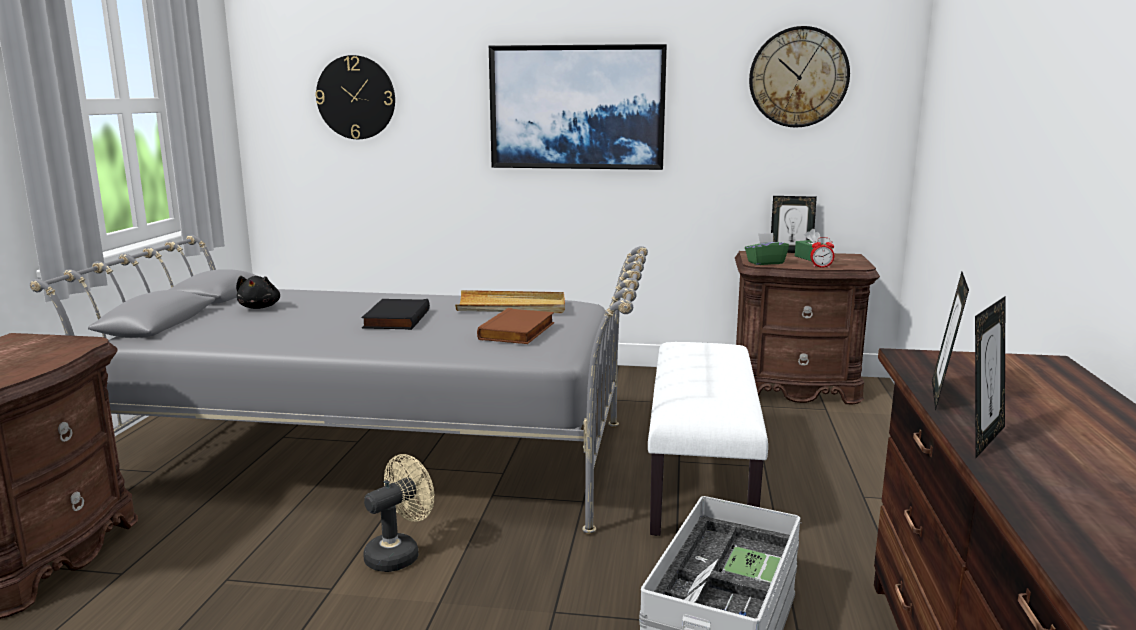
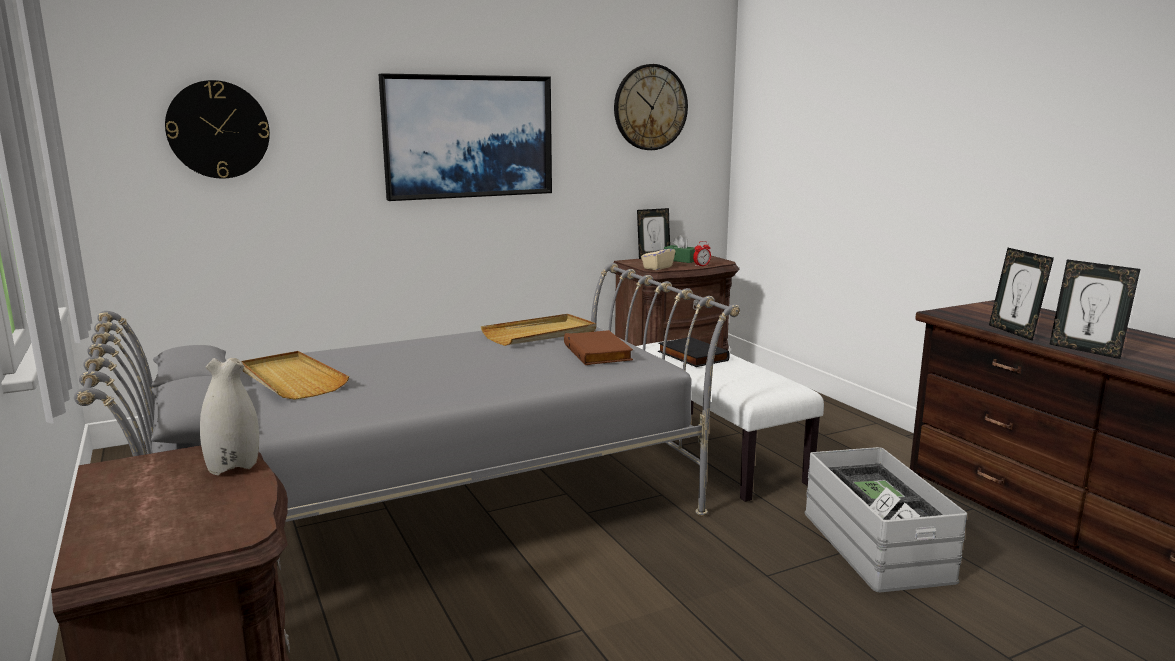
camera: 35 degrees left, 0 degrees up
black plush toy [236,276,280,309] -> beige tray [241,351,349,400]
black book [361,299,430,330] -> black book moved to [658,337,730,367]
beige fan [363,454,434,572] -> none
green tissue box [745,233,789,265] -> beige tissue box [641,242,675,270]
picture frame [975,297,1005,459] -> picture frame turned 135 degrees clockwise [1049,259,1140,359]
none -> white vase [200,358,259,476]

